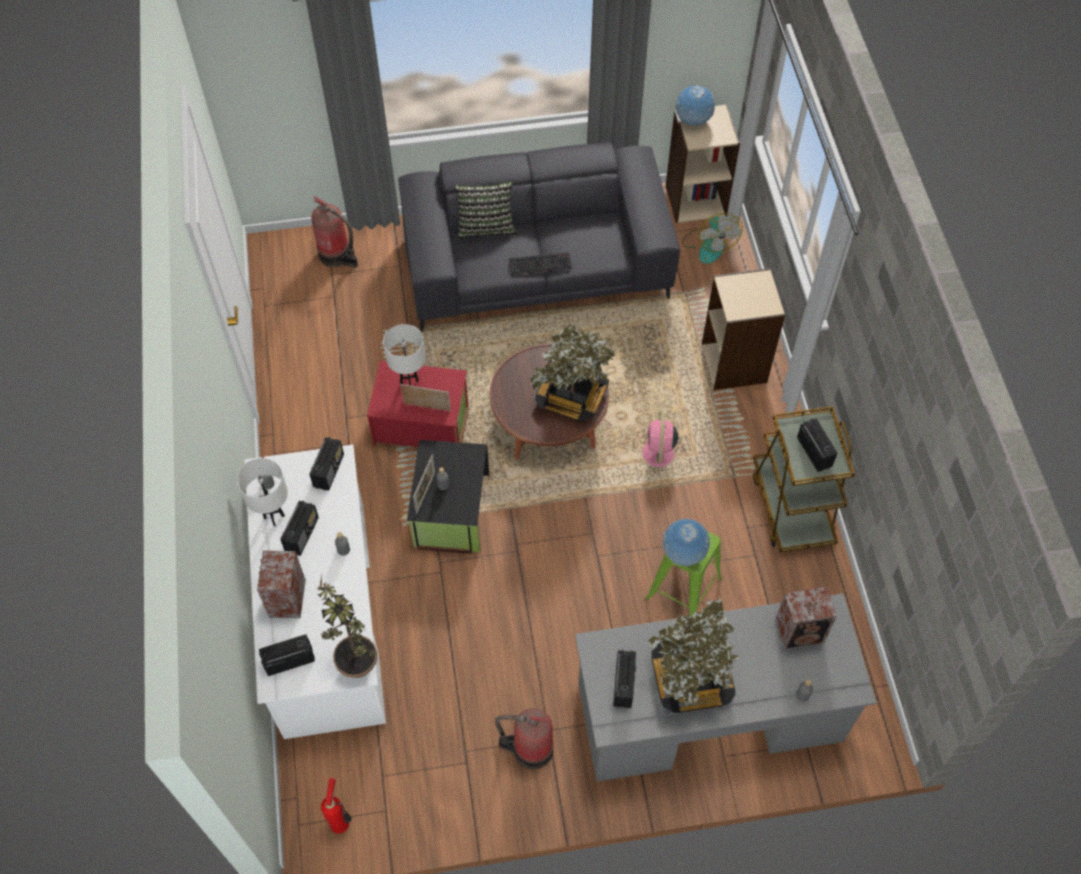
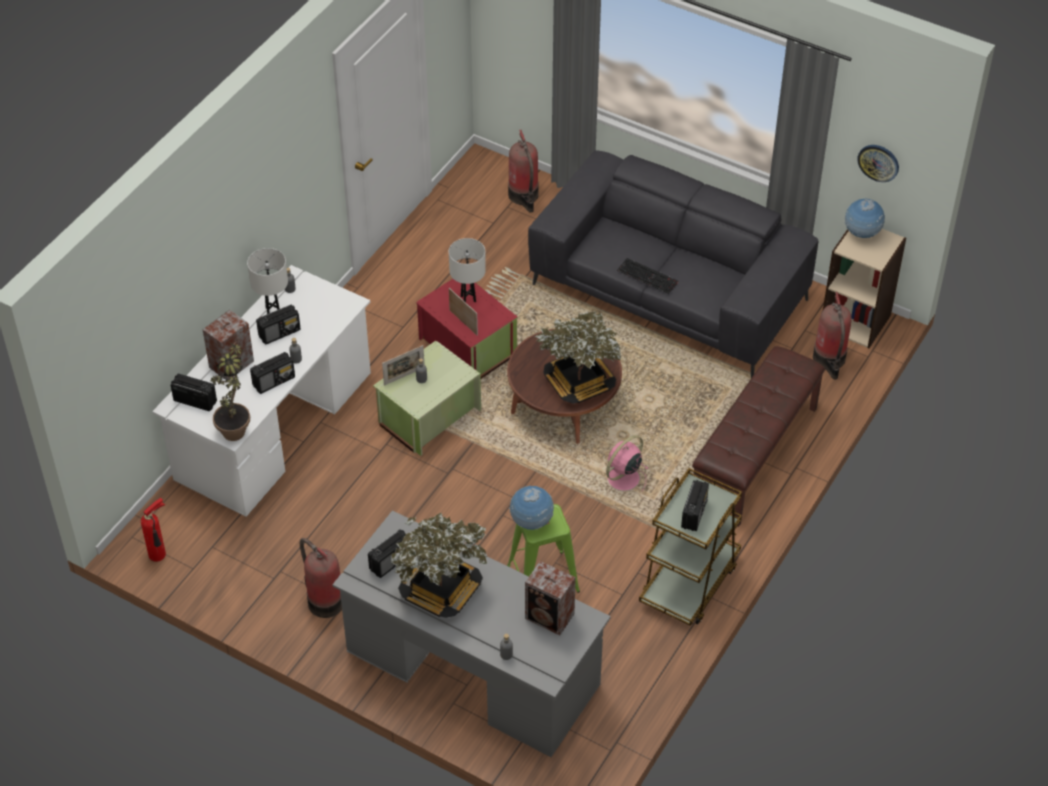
camera: 40 degrees right, 10 degrees down
radio [310,437,344,491] -> radio moved to [250,352,295,394]
black storage box [407,440,489,553] -> green storage box [373,341,481,456]
pillow [455,181,516,239] -> none
fan [682,213,743,264] -> fire extinguisher [813,292,852,379]
beige bookcase [702,268,785,390] -> brown bench [692,346,825,527]
none -> wall clock [857,145,899,182]

